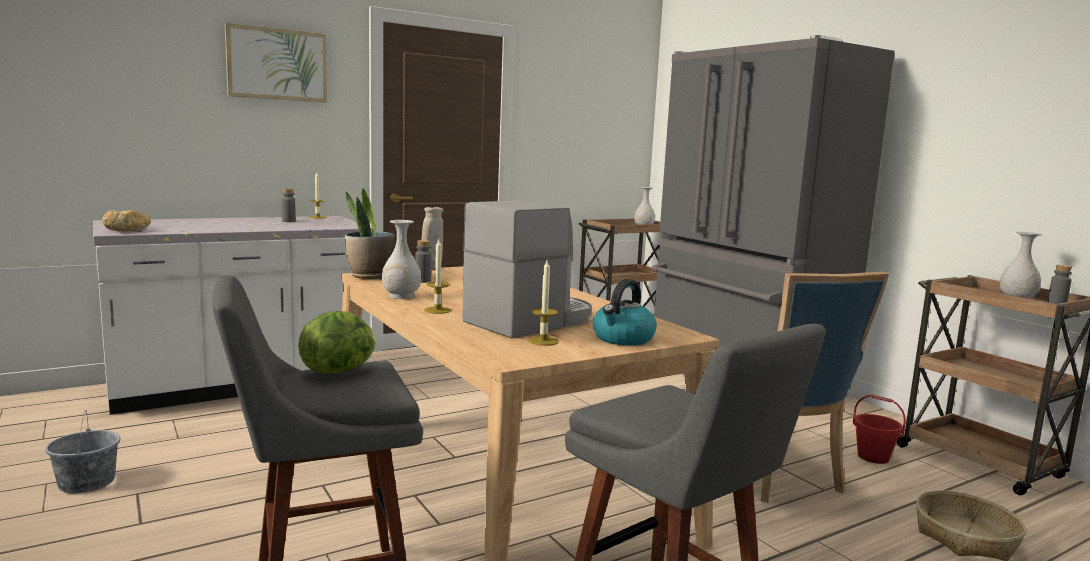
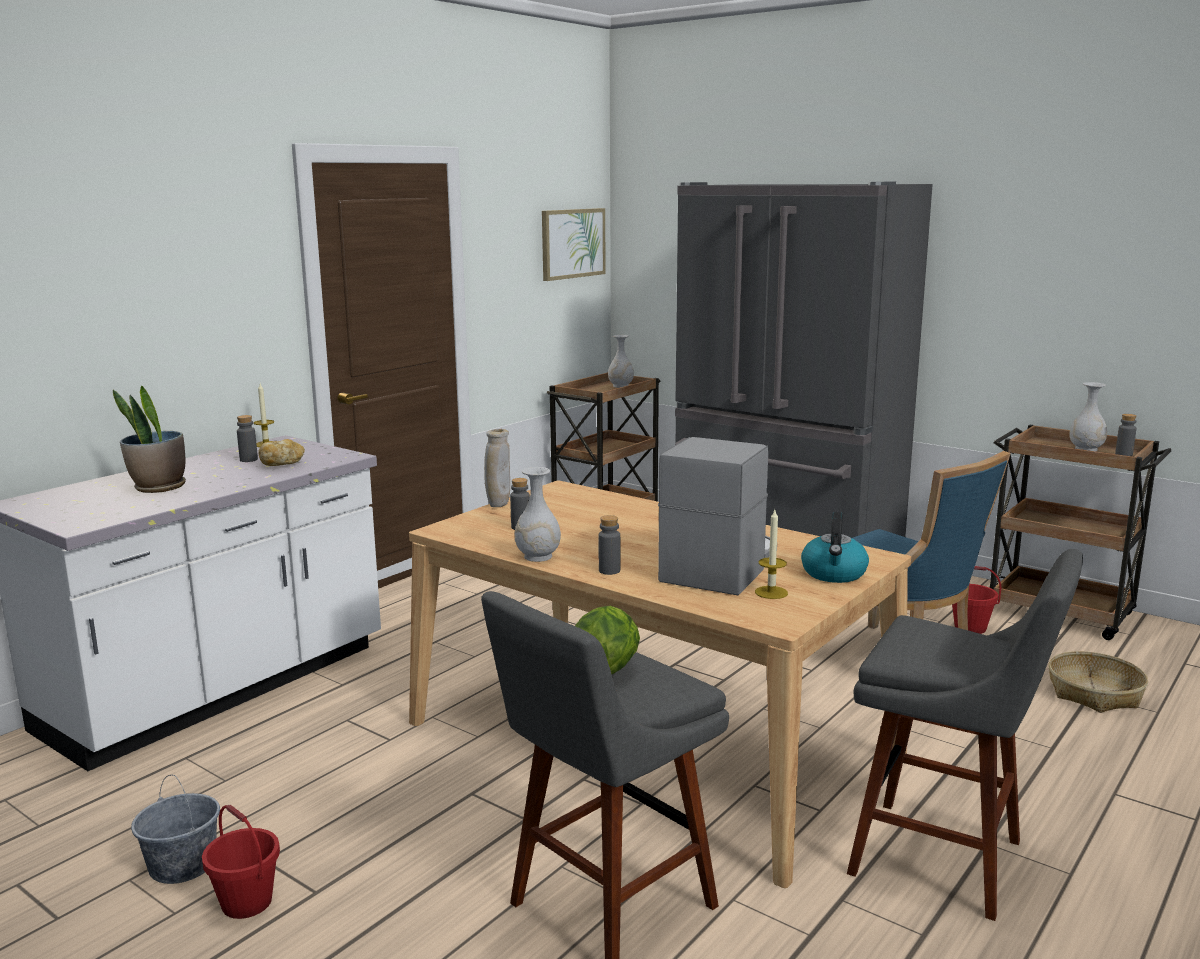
camera: 20 degrees left, 5 degrees up
bread [102,210,151,231] -> bread moved to [258,439,305,466]
picture [225,23,327,102] -> picture moved to [542,208,606,281]
potted plant [345,188,395,279] -> potted plant moved to [113,386,186,493]
candle [424,240,451,314] -> grey bottle [598,515,621,575]
none -> red bucket [202,805,280,919]

